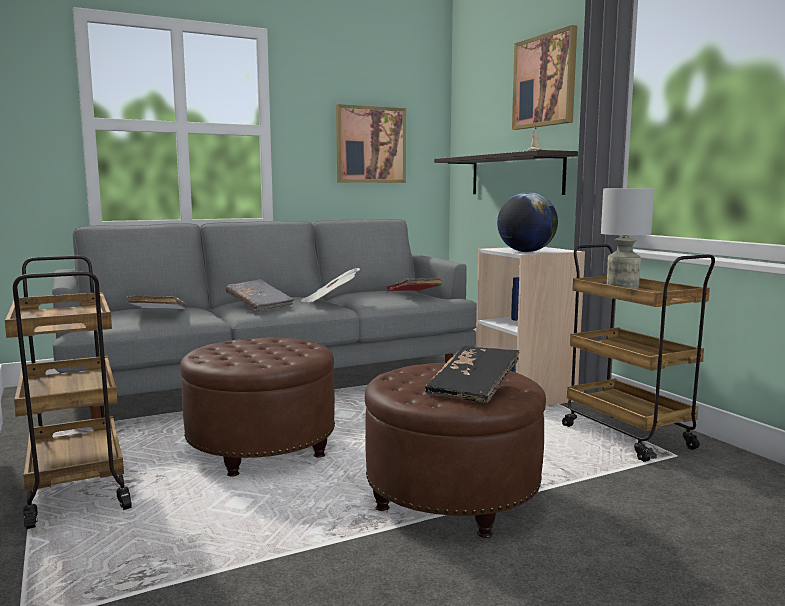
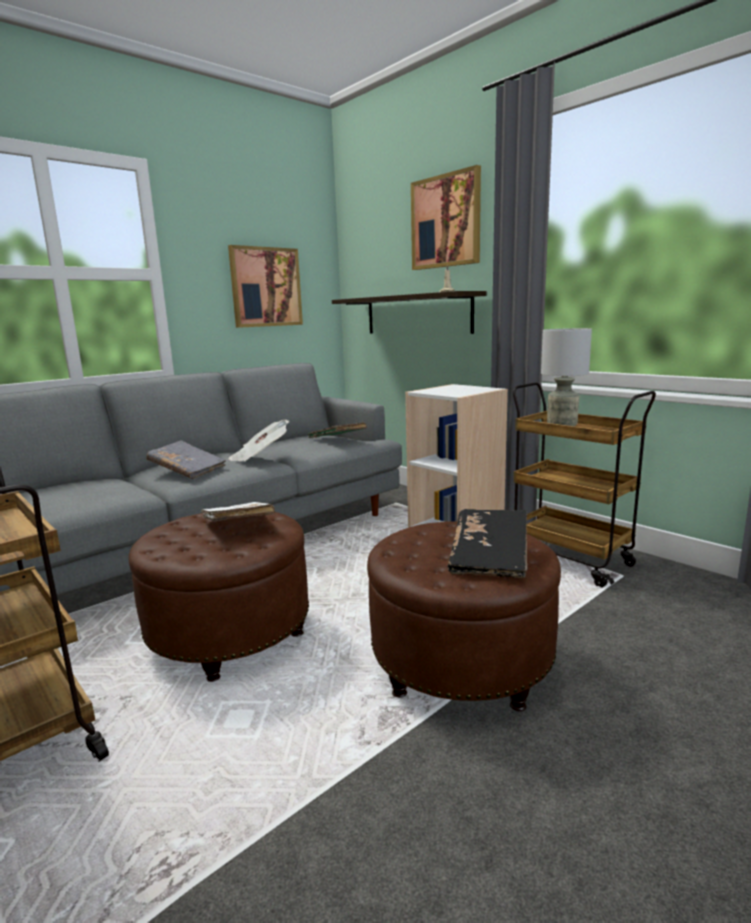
camera: 15 degrees left, 5 degrees up
white book [127,295,187,309] -> white book moved to [201,502,275,521]
red book [386,278,442,291] -> green book [307,422,367,438]
globe [497,192,558,252] -> none

